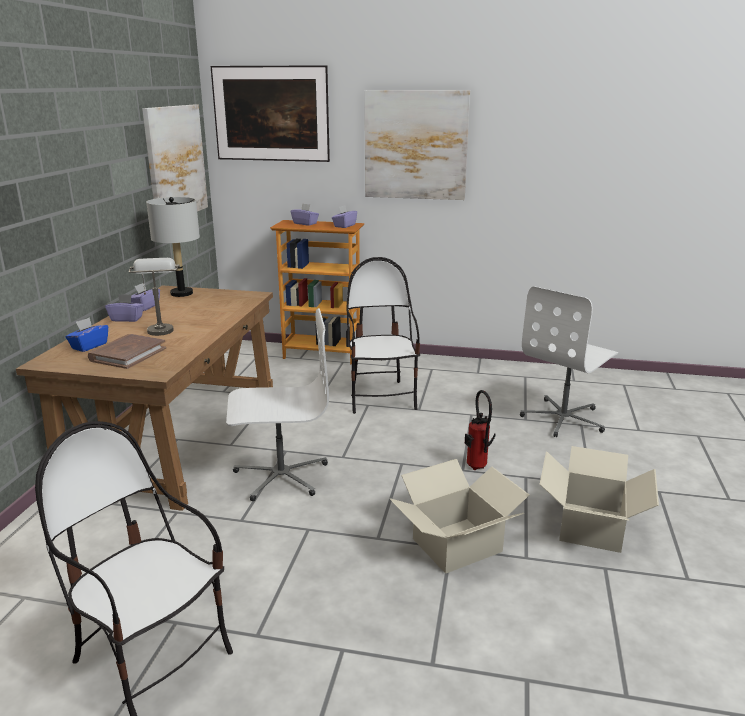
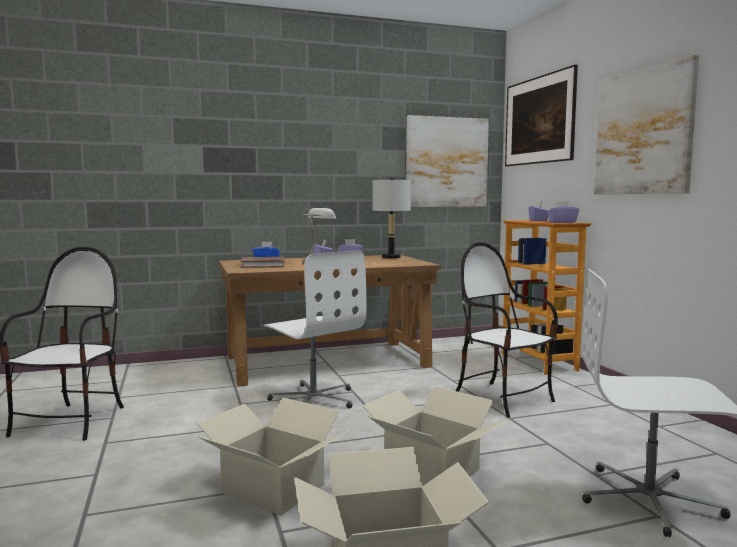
camera: 60 degrees right, 15 degrees down
chair [346,257,420,414] -> chair turned 90 degrees counterclockwise [456,242,558,418]
fire extinguisher [465,390,496,470] -> cardboard box [363,386,507,486]

